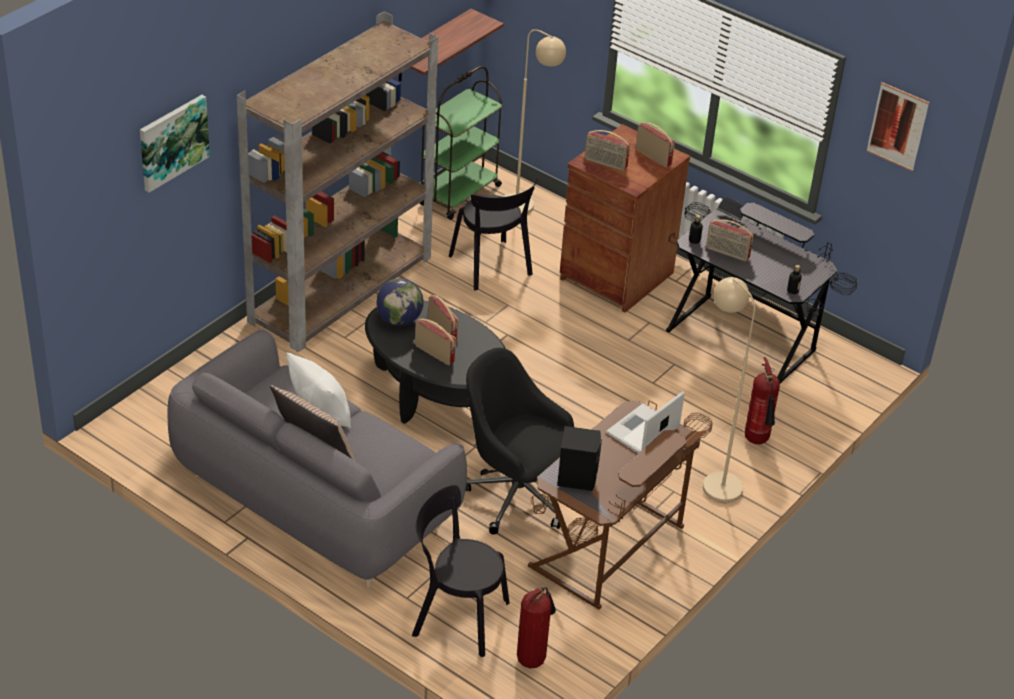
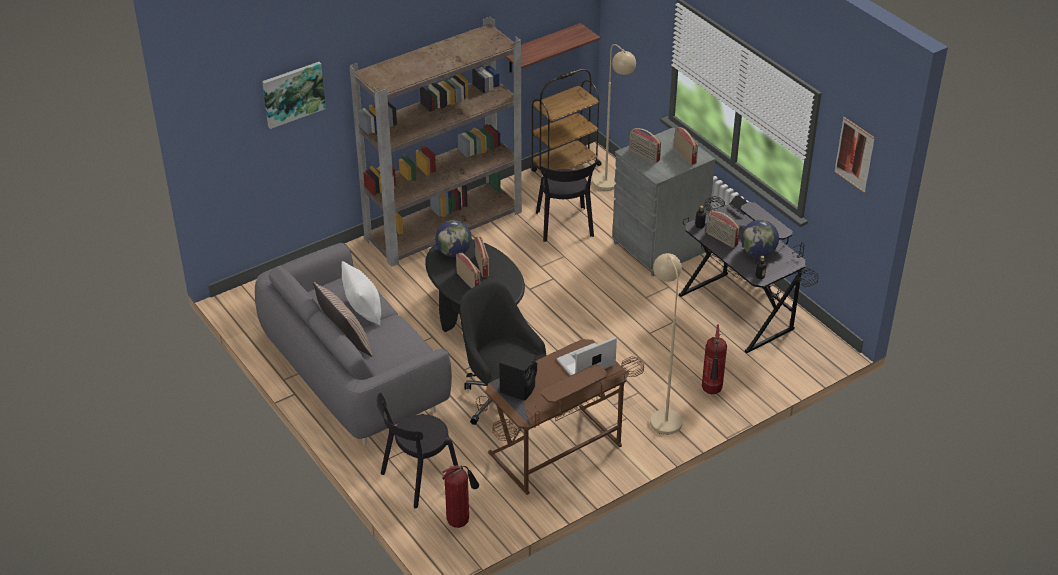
camera: 20 degrees right, 0 degrees up
black chair [412,485,510,657] -> black chair turned 75 degrees counterclockwise [377,393,458,509]
green cart [420,66,502,220] -> brown cart [530,69,602,172]
brown dresser [560,124,690,313] -> grey dresser [612,127,716,276]
none -> globe [741,220,779,257]

